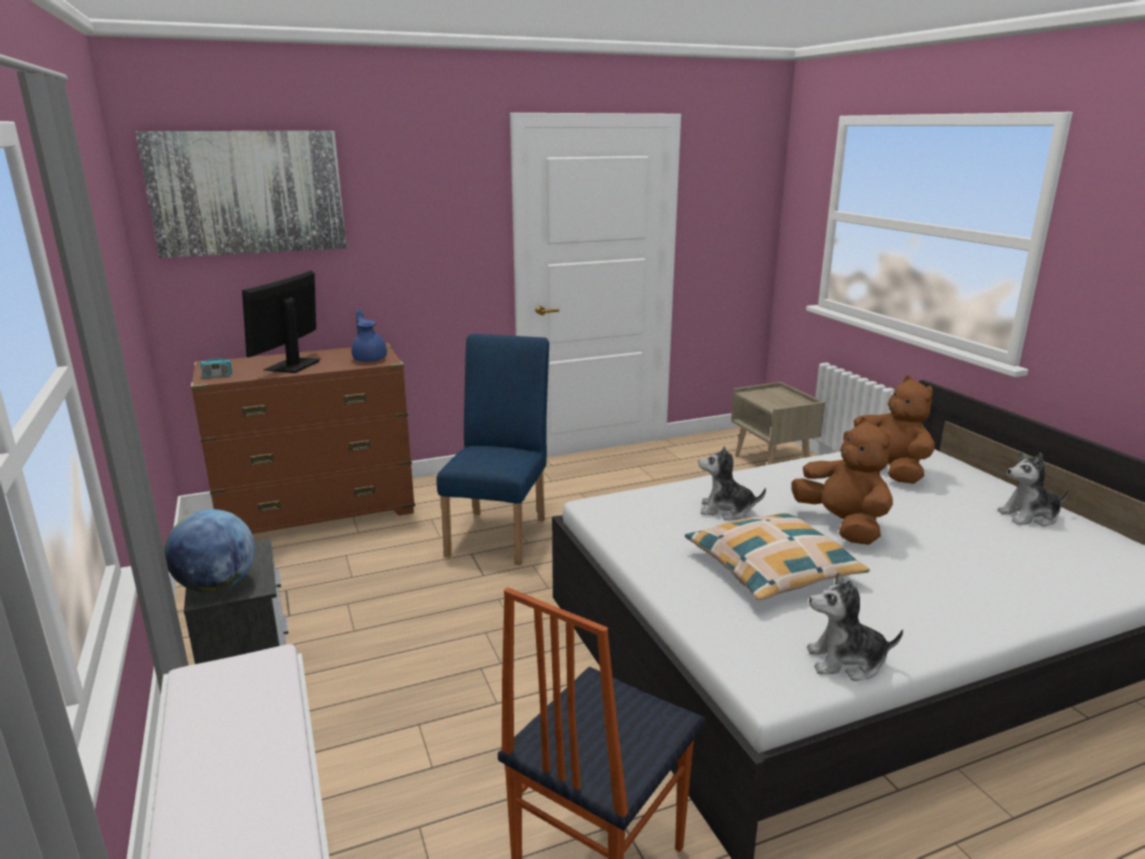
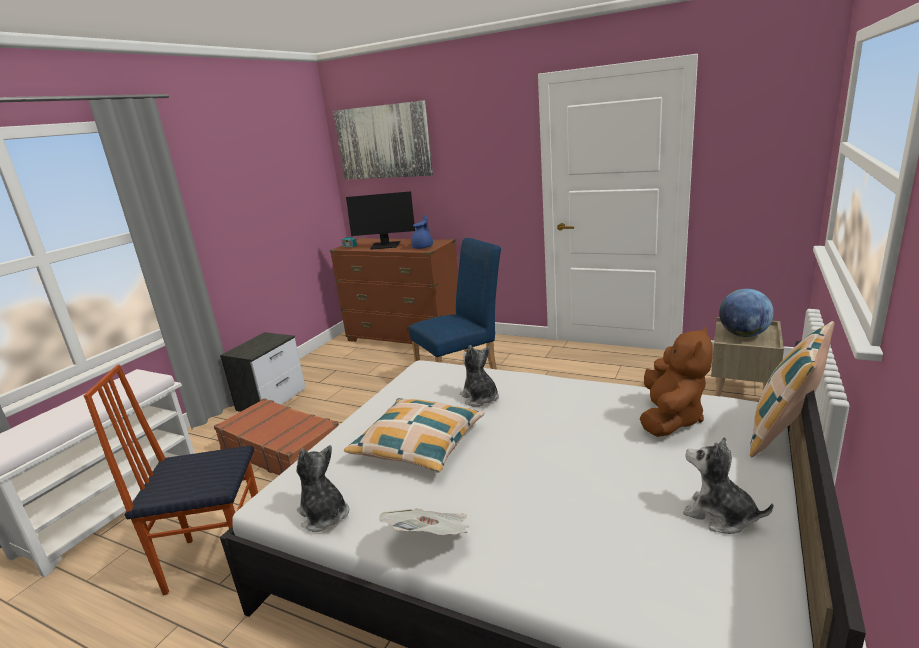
camera: 50 degrees right, 0 degrees up
globe [164,509,255,593] -> globe moved to [719,289,774,337]
monitor [242,270,322,373] -> monitor turned 150 degrees counterclockwise [346,191,415,250]
brown plush toy [791,417,893,545] -> none
none -> brown suitcase [214,398,339,475]
none -> newspaper [379,508,470,535]
none -> pillow [750,321,835,457]

